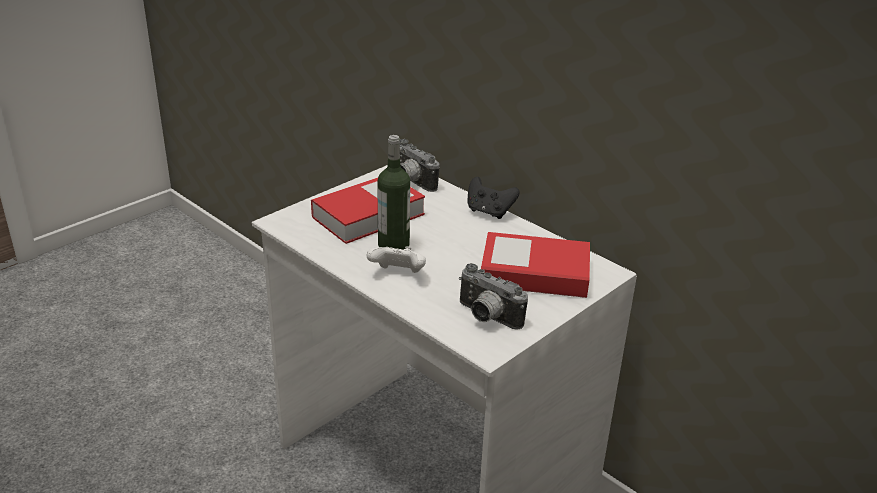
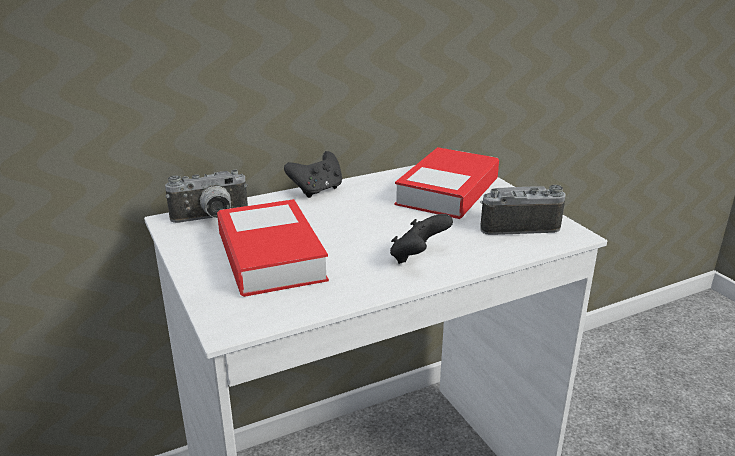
camera: 70 degrees left, 5 degrees down
white game controller [367,246,426,273] -> black game controller [390,214,453,264]
bottle [377,135,410,250] -> none
camera [459,263,528,330] -> camera turned 150 degrees counterclockwise [480,185,565,235]

